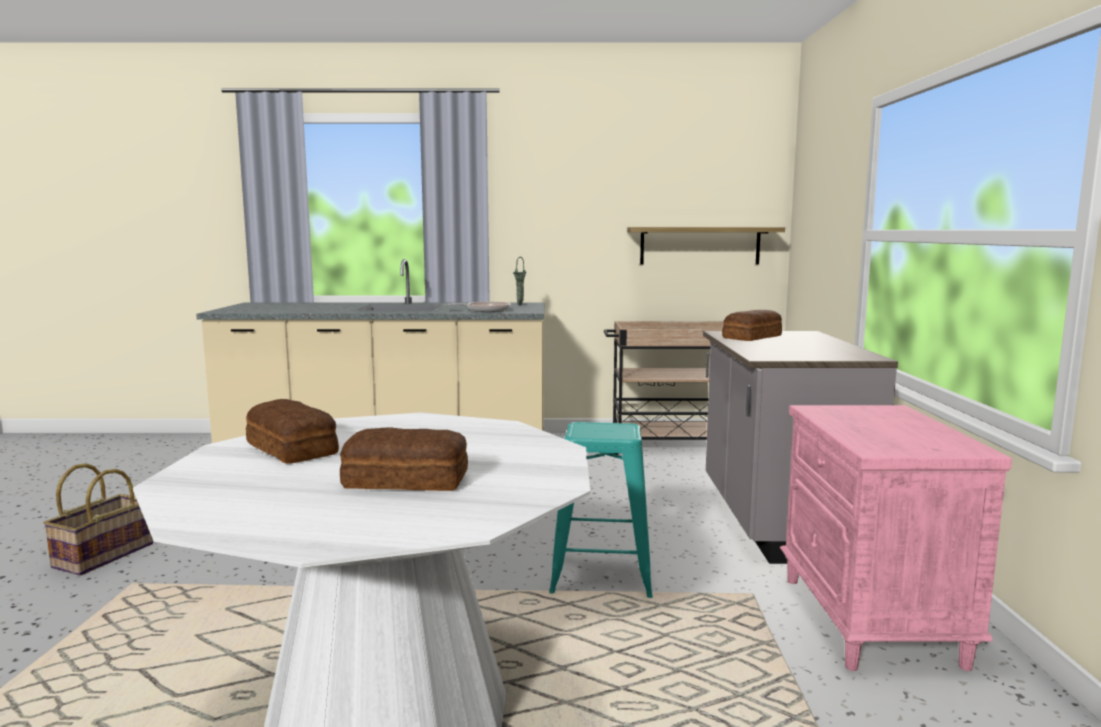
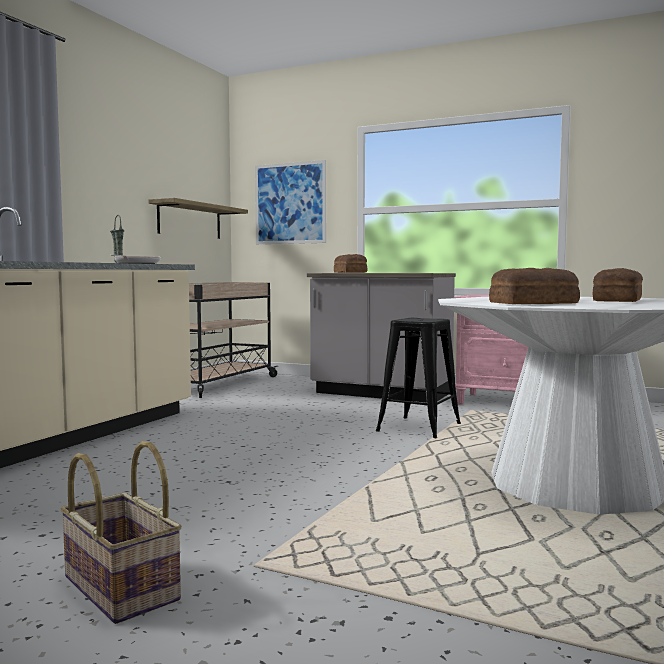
camera: 65 degrees left, 5 degrees down
turquoise stool [549,422,653,598] -> black stool [376,318,461,438]
none -> picture [255,160,326,244]

